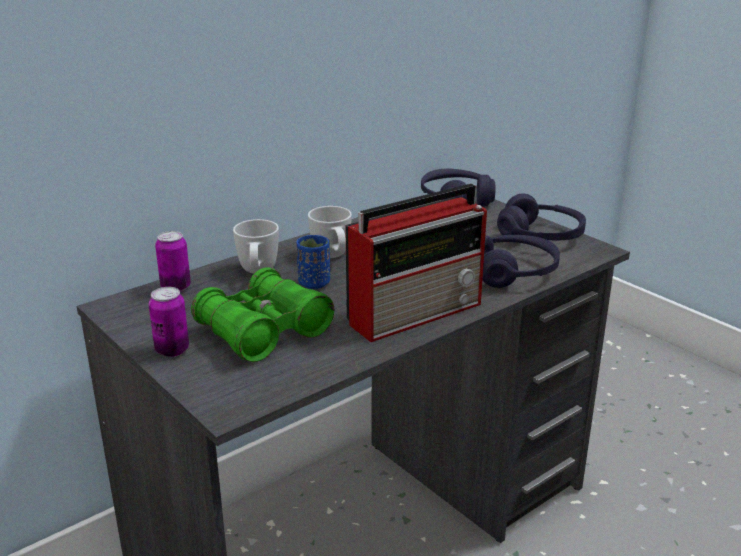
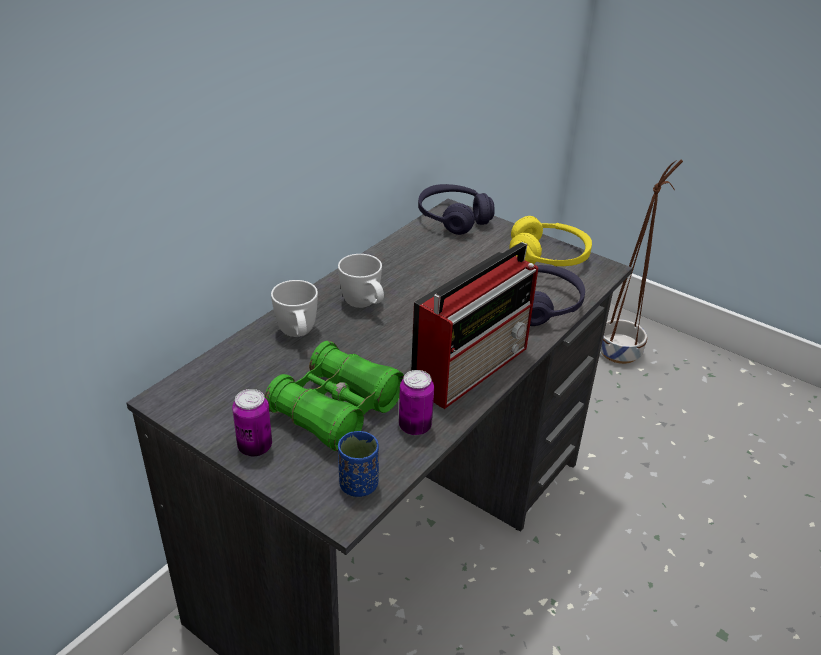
camera: 15 degrees left, 10 degrees up
can [155,231,191,292] -> can moved to [399,370,434,435]
blue cup [297,235,330,289] -> blue cup moved to [338,431,379,497]
purple headphones [497,194,586,240] -> yellow headphones [509,216,592,266]
none -> brown planter [600,160,683,364]

